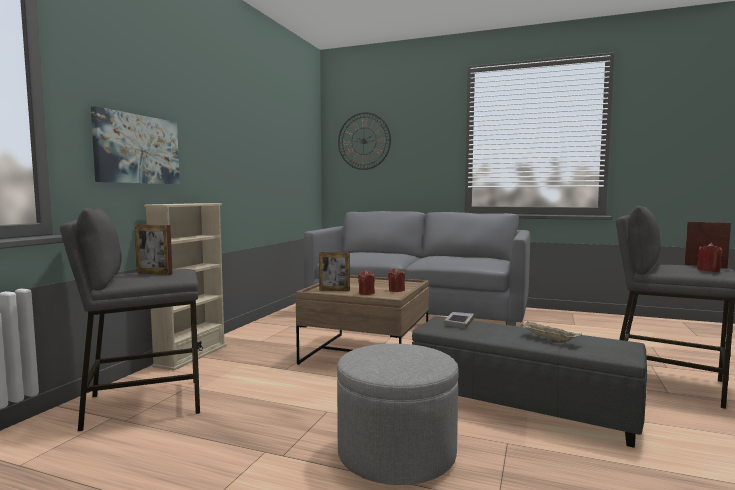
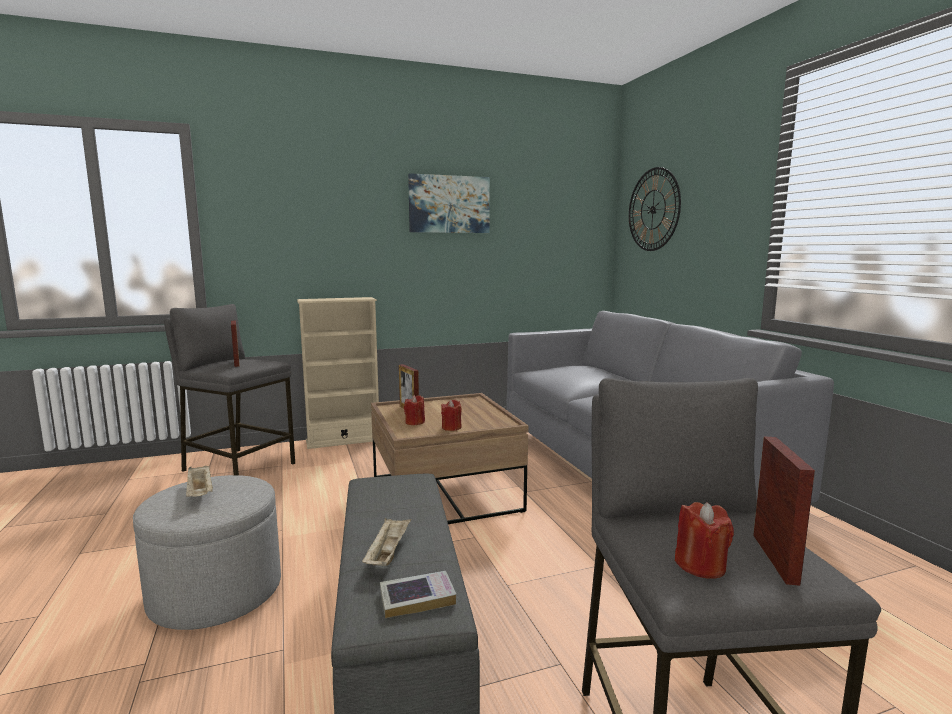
camera: 50 degrees right, 5 degrees up
picture [91,106,180,184] -> picture moved to [408,173,490,233]
book [444,312,474,329] -> book moved to [380,571,456,618]
none -> beige tray [186,465,213,497]

